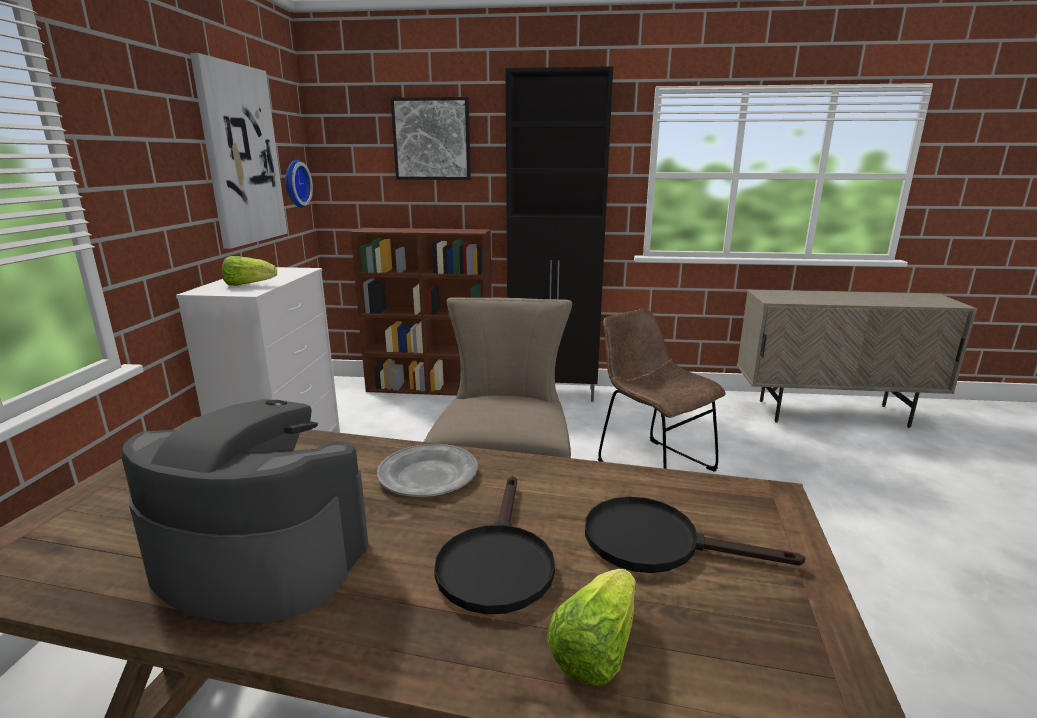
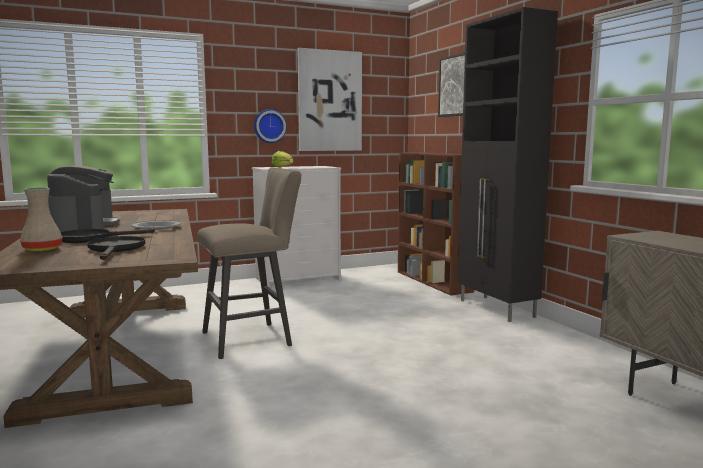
camera: 60 degrees right, 10 degrees down
wall clock [285,160,313,208] -> wall clock moved to [254,109,287,143]
lettuce [547,569,636,687] -> beige vase [20,188,63,251]
brown chair [598,308,726,472] -> none

